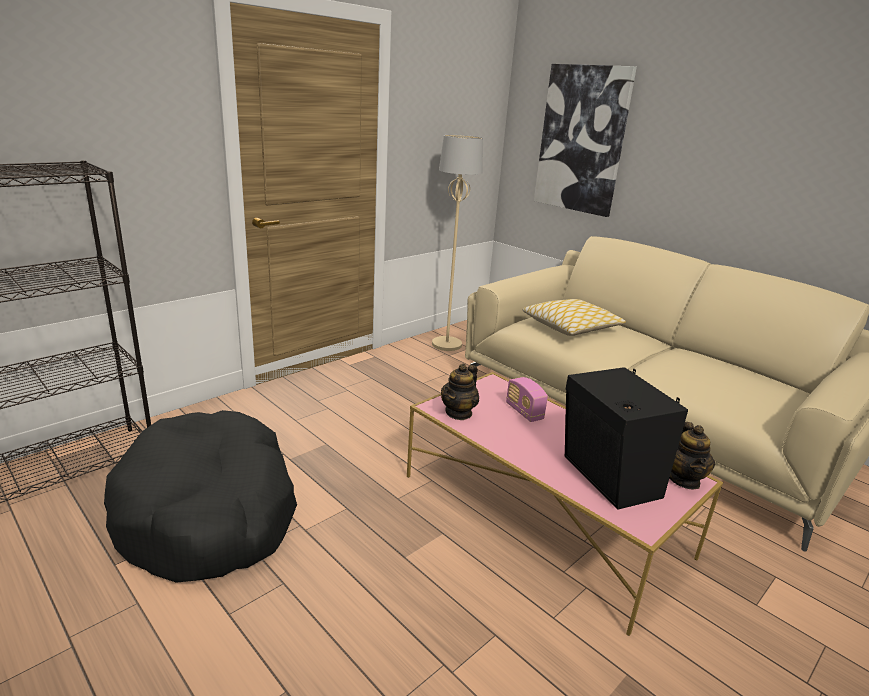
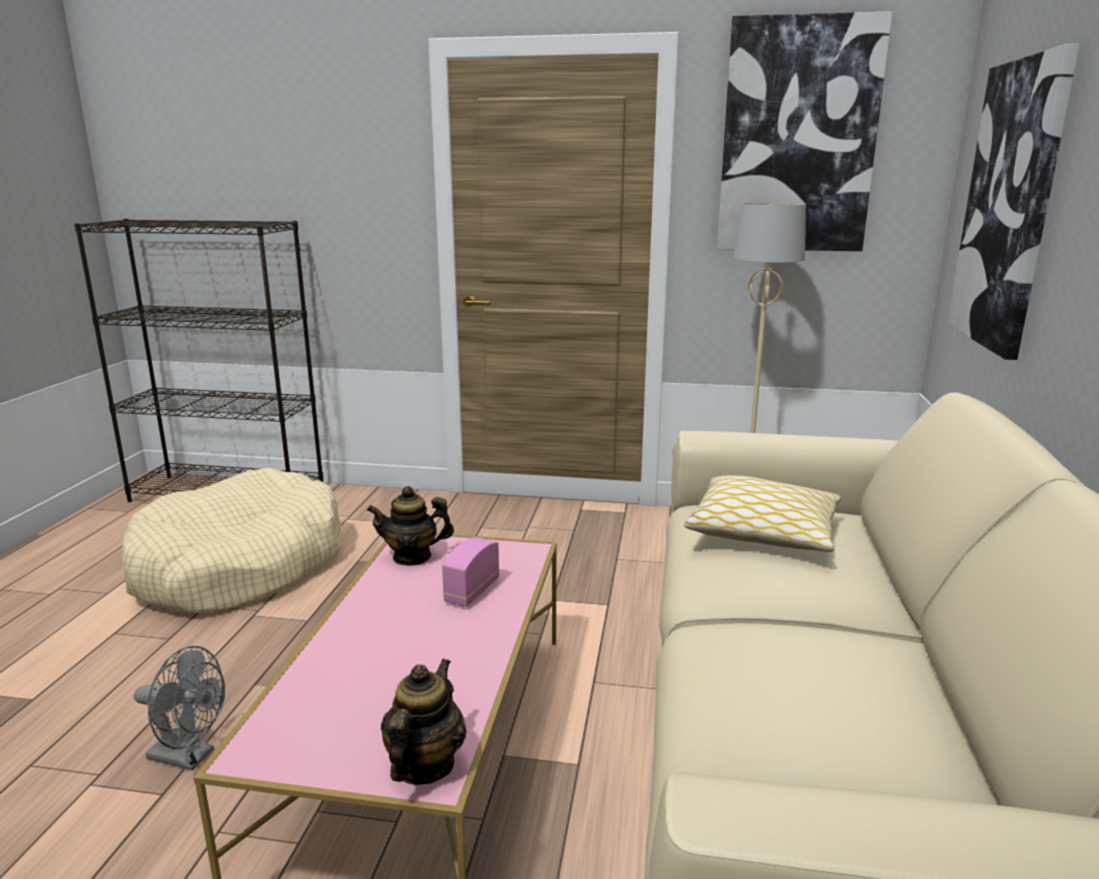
camera: 55 degrees right, 5 degrees down
black dog bed [104,410,297,583] -> beige dog bed [122,468,342,614]
black speaker [565,367,688,509] -> none
teapot [669,422,715,490] -> teapot turned 135 degrees clockwise [381,658,467,785]
none -> grey fan [134,646,225,771]
none -> picture [717,11,892,251]

